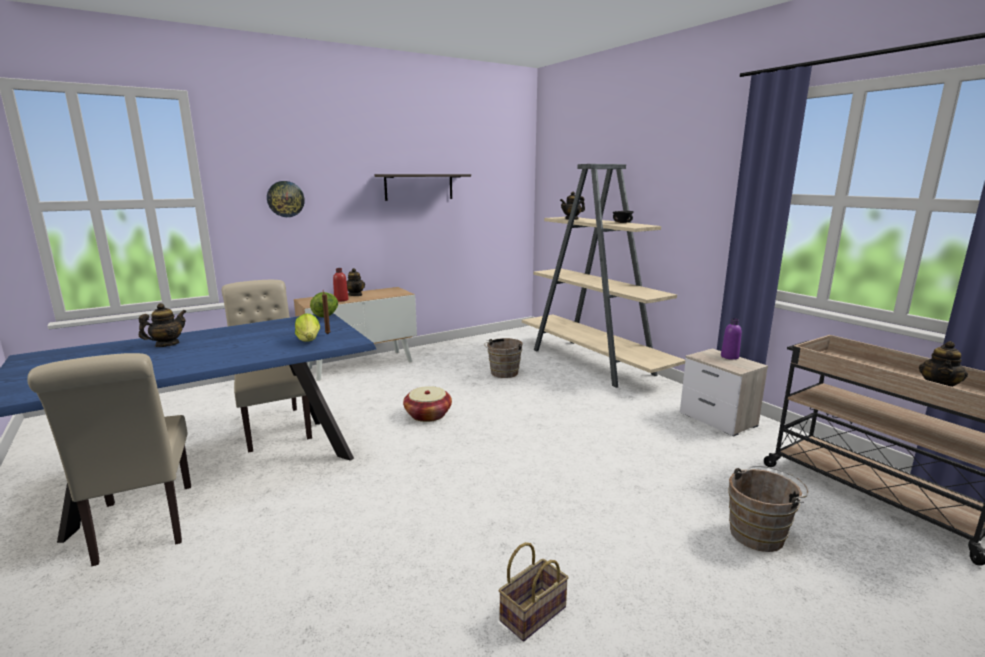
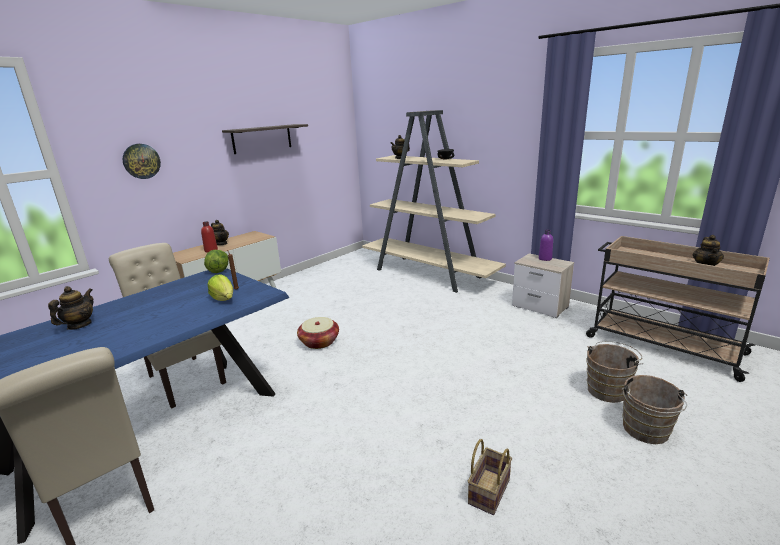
camera: 15 degrees left, 5 degrees up
brown bucket [484,338,523,378] -> brown bucket moved to [622,375,687,444]

